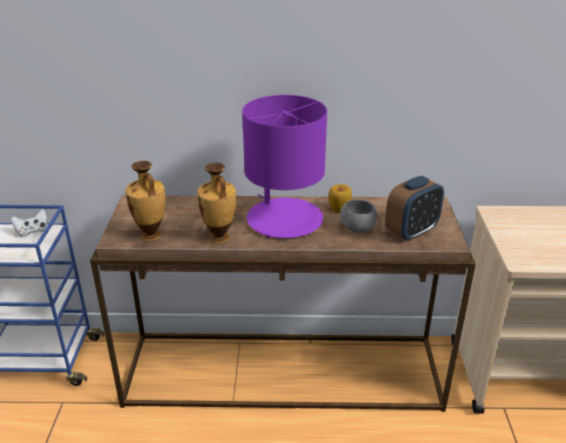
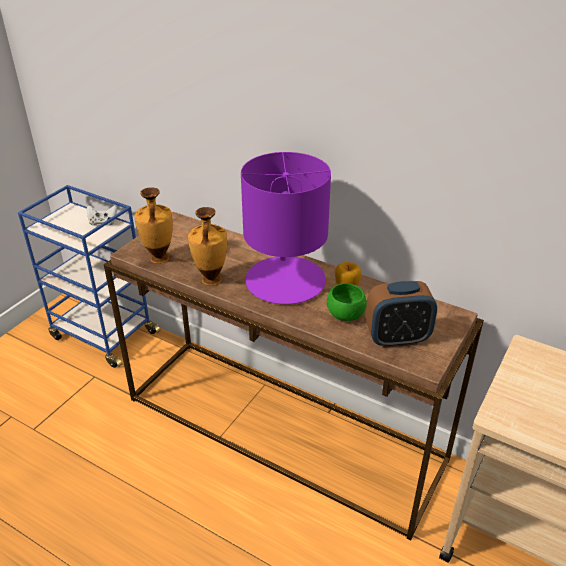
camera: 30 degrees right, 5 degrees up
grey bowl [340,200,377,232] -> green bowl [327,283,367,321]

